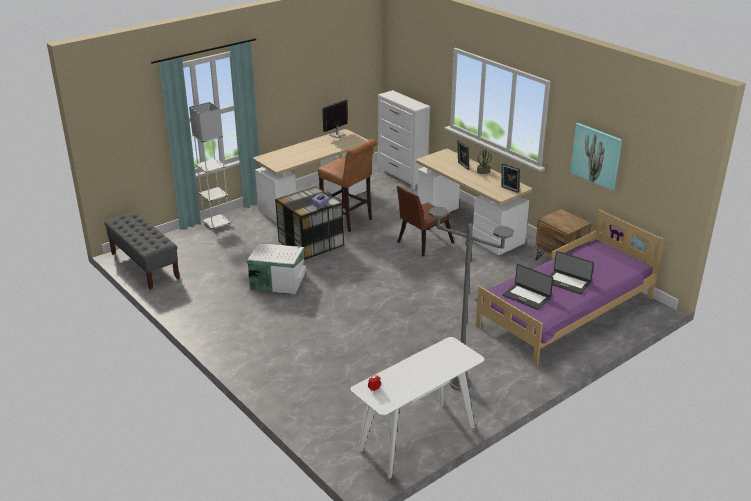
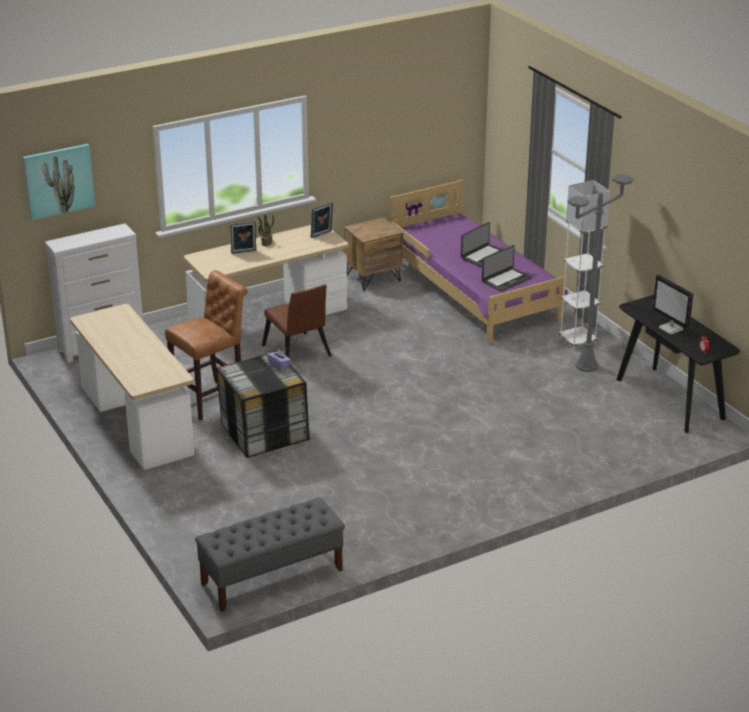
camera: 80 degrees left, 0 degrees up
white floor lamp [189,102,231,231] -> white floor lamp moved to [558,180,610,349]
white storage box [247,243,306,295] -> none
monitor [322,99,348,138] -> monitor moved to [653,275,693,334]
white console table [351,337,484,479] -> black console table [616,295,740,433]
picture [570,123,622,191] -> picture moved to [23,144,95,220]

